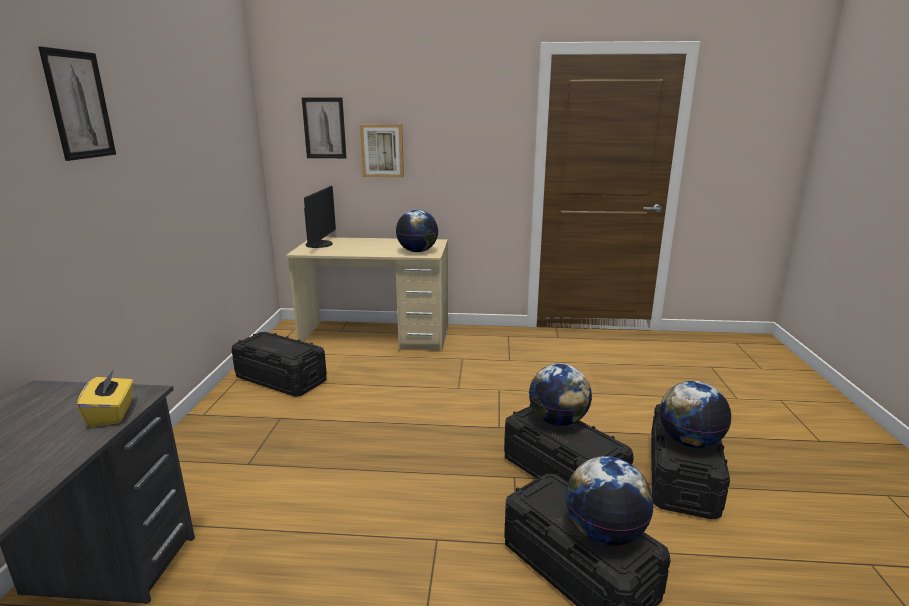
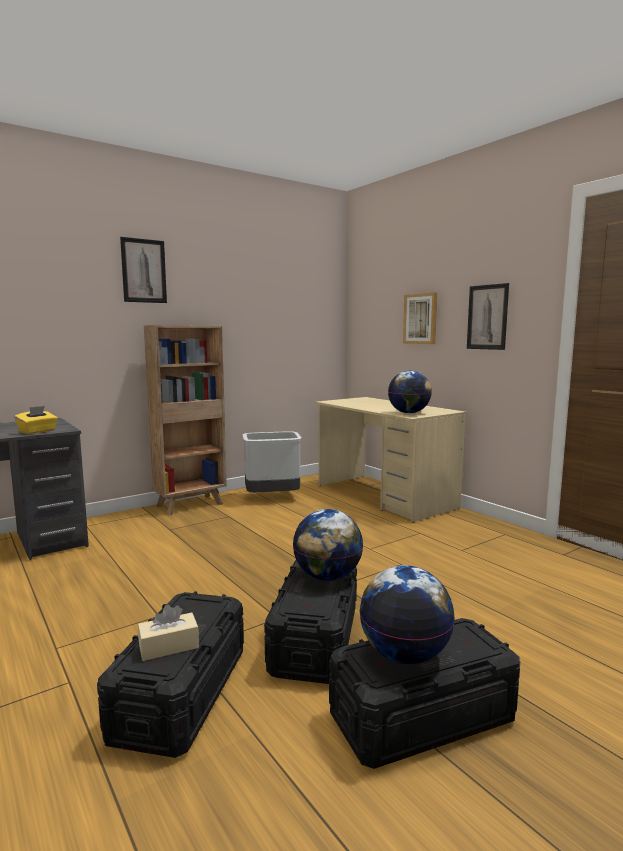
camera: 50 degrees right, 10 degrees down
black storage box [231,332,327,397] -> grey trash can [243,431,302,492]
picture [302,98,346,158] -> picture moved to [467,283,509,350]
monitor [304,186,336,248] -> none
globe [566,456,654,546] -> beige tissue box [138,604,199,661]
none -> brown bookcase [144,325,227,515]

